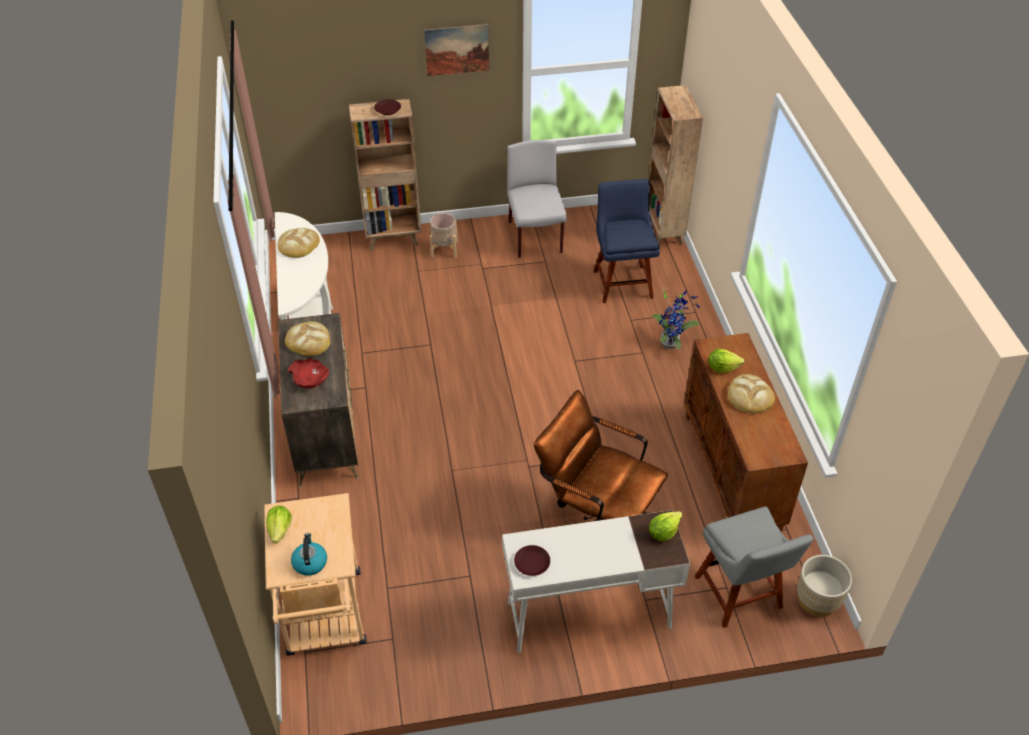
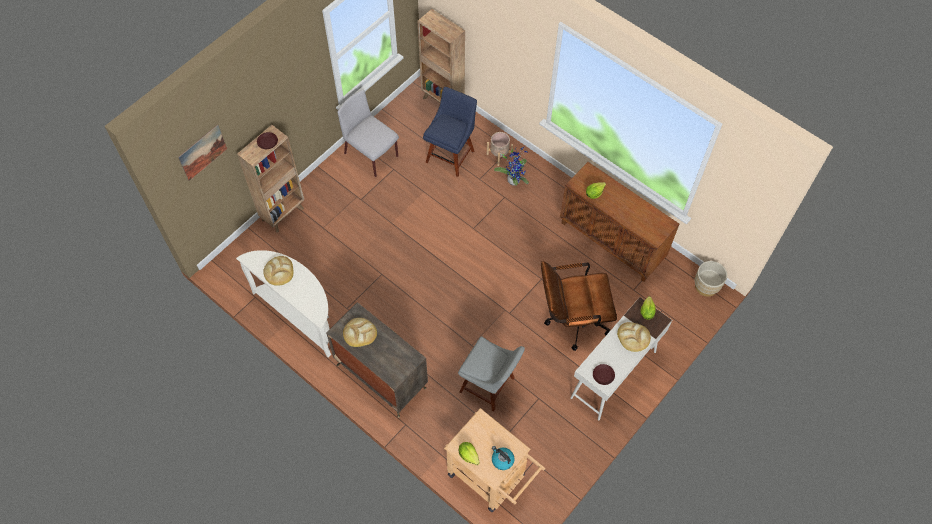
camera: 40 degrees left, 15 degrees up
red bowl [288,358,329,389] -> none
picture [424,24,489,76] -> picture moved to [178,124,227,181]
beige planter [430,213,458,258] -> beige planter moved to [487,132,513,166]
blue chair [594,179,660,303] -> blue chair turned 75 degrees clockwise [423,87,477,177]
grey chair [695,507,814,628] -> grey chair moved to [458,336,525,412]
bread [728,374,775,413] -> bread moved to [617,322,651,352]

